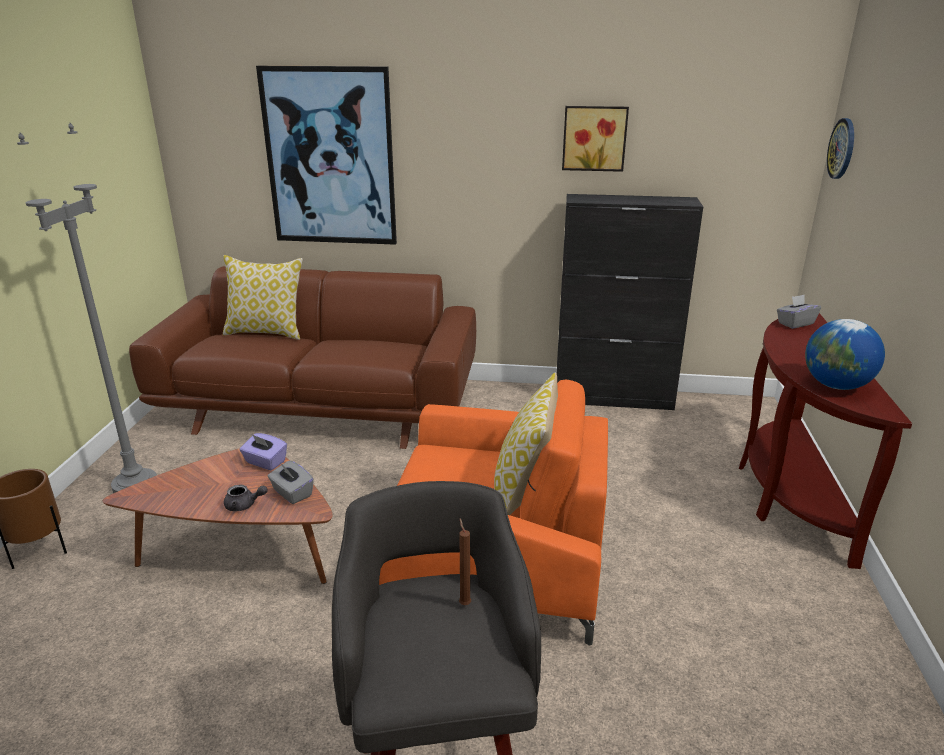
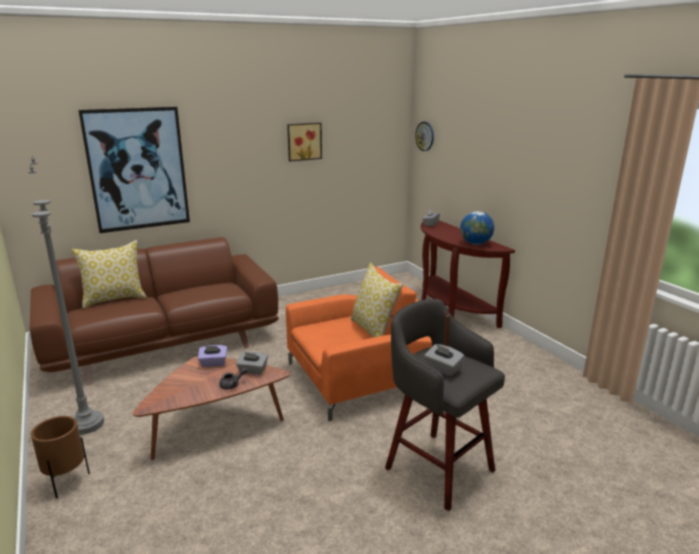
camera: 35 degrees left, 5 degrees down
black cabinet [556,194,703,410] -> none
none -> grey tissue box [424,344,464,376]

